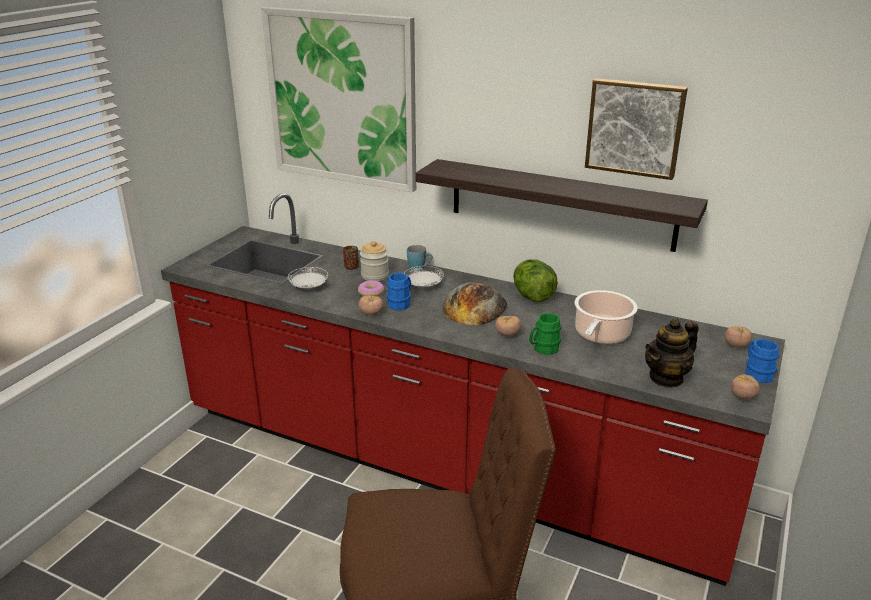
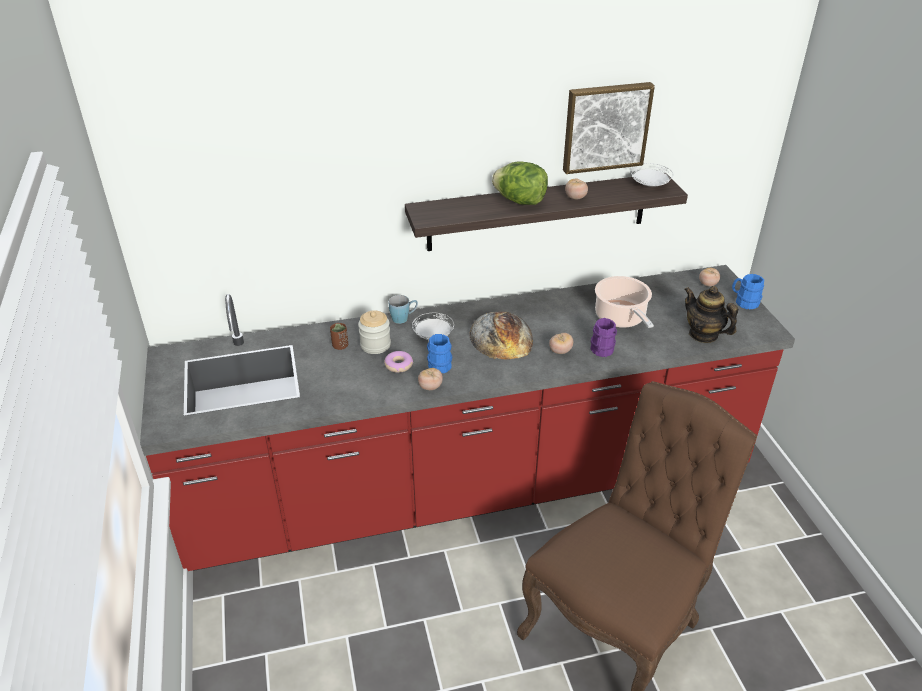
camera: 40 degrees left, 10 degrees up
picture [261,7,416,193] -> none
white plate [288,267,328,289] -> white plate moved to [630,163,673,187]
lettuce [513,259,558,302] -> lettuce moved to [492,161,548,205]
green mug [529,313,561,355] -> purple mug [590,318,617,357]
teapot [645,319,699,388] -> teapot turned 120 degrees clockwise [684,286,738,343]
tomato [731,374,760,400] -> tomato moved to [565,178,588,200]

